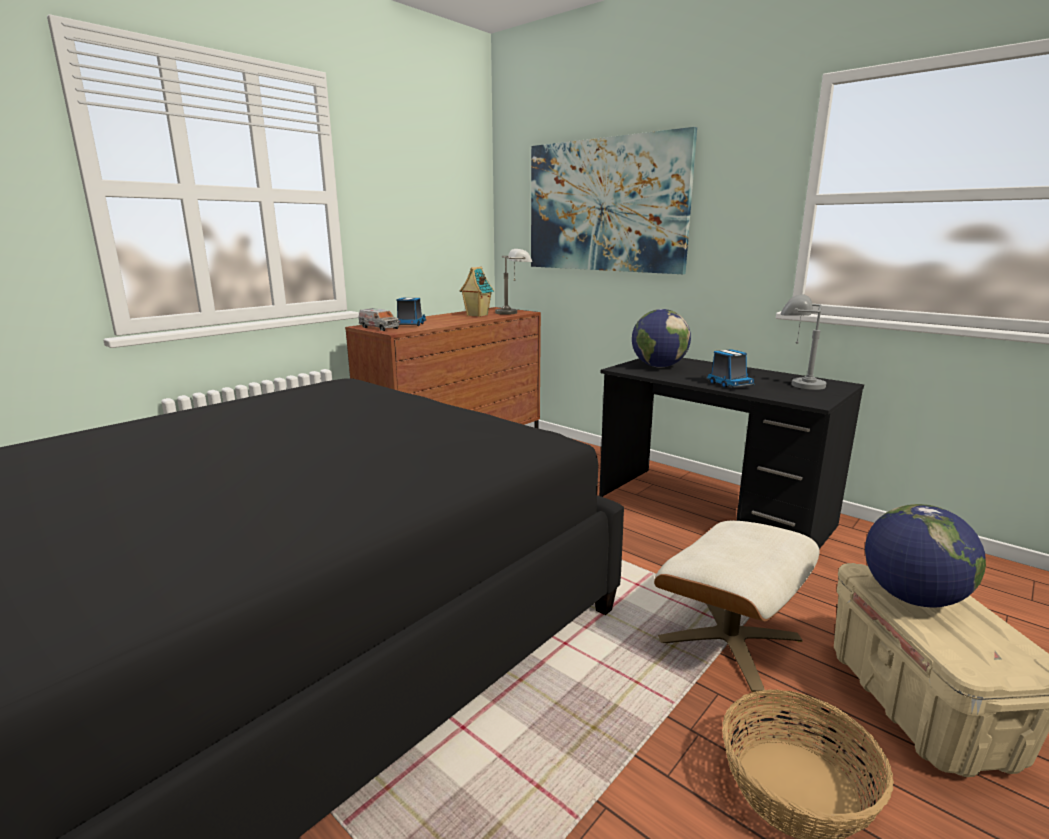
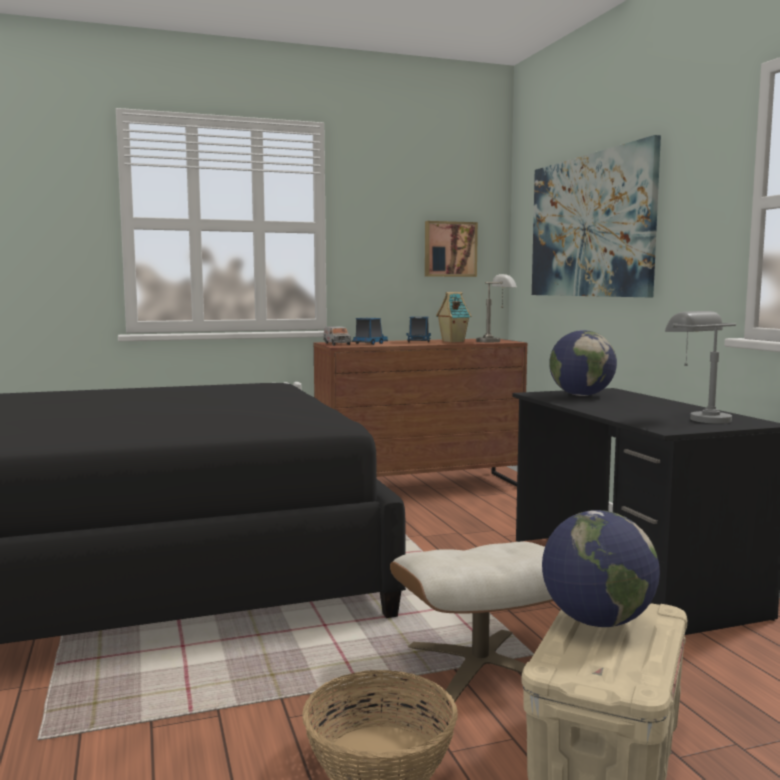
camera: 30 degrees right, 10 degrees down
toy truck [706,349,754,388] -> toy truck moved to [406,317,431,342]
none -> picture [425,221,478,277]

